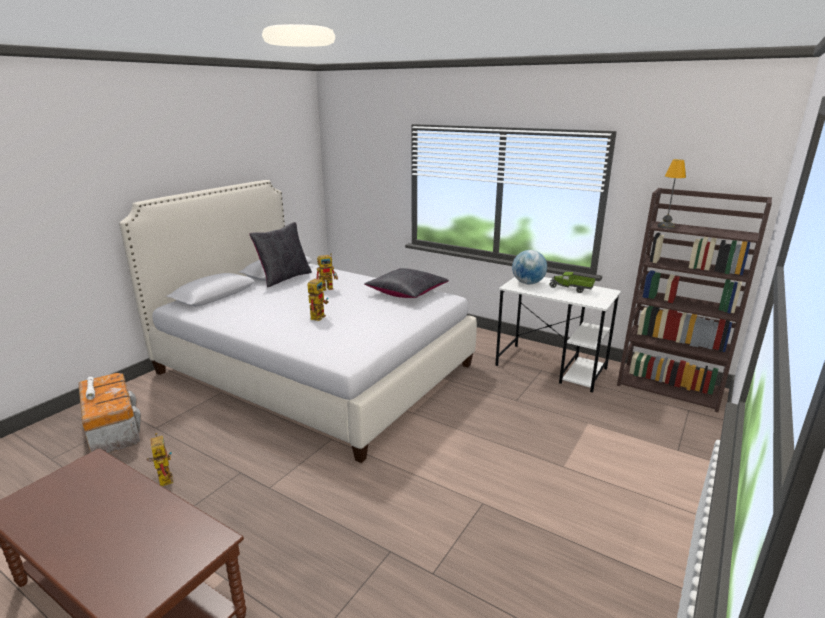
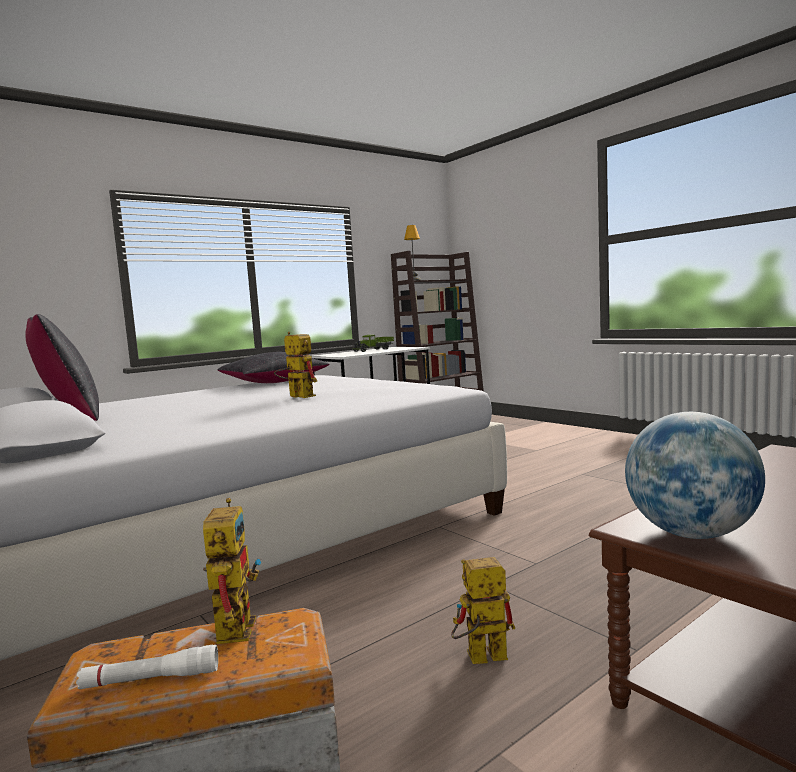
camera: 70 degrees left, 15 degrees down
toy robot [317,254,338,291] -> toy robot moved to [203,498,262,644]
globe [512,250,547,284] -> globe moved to [625,412,765,539]

